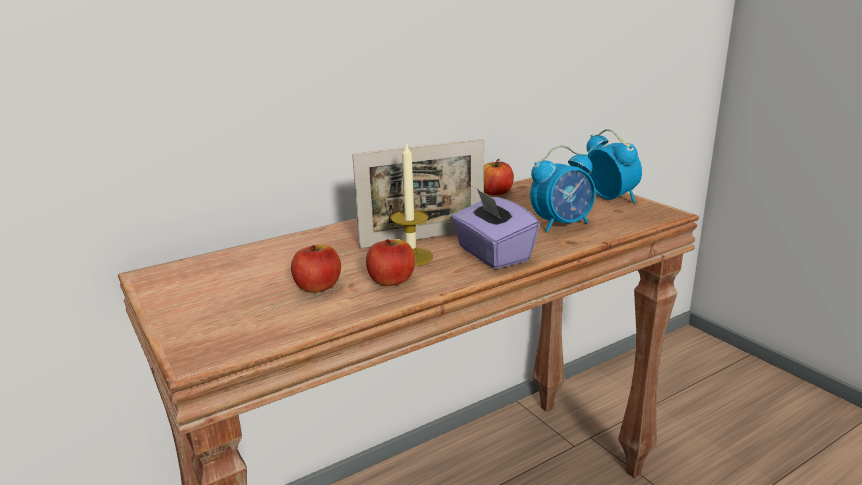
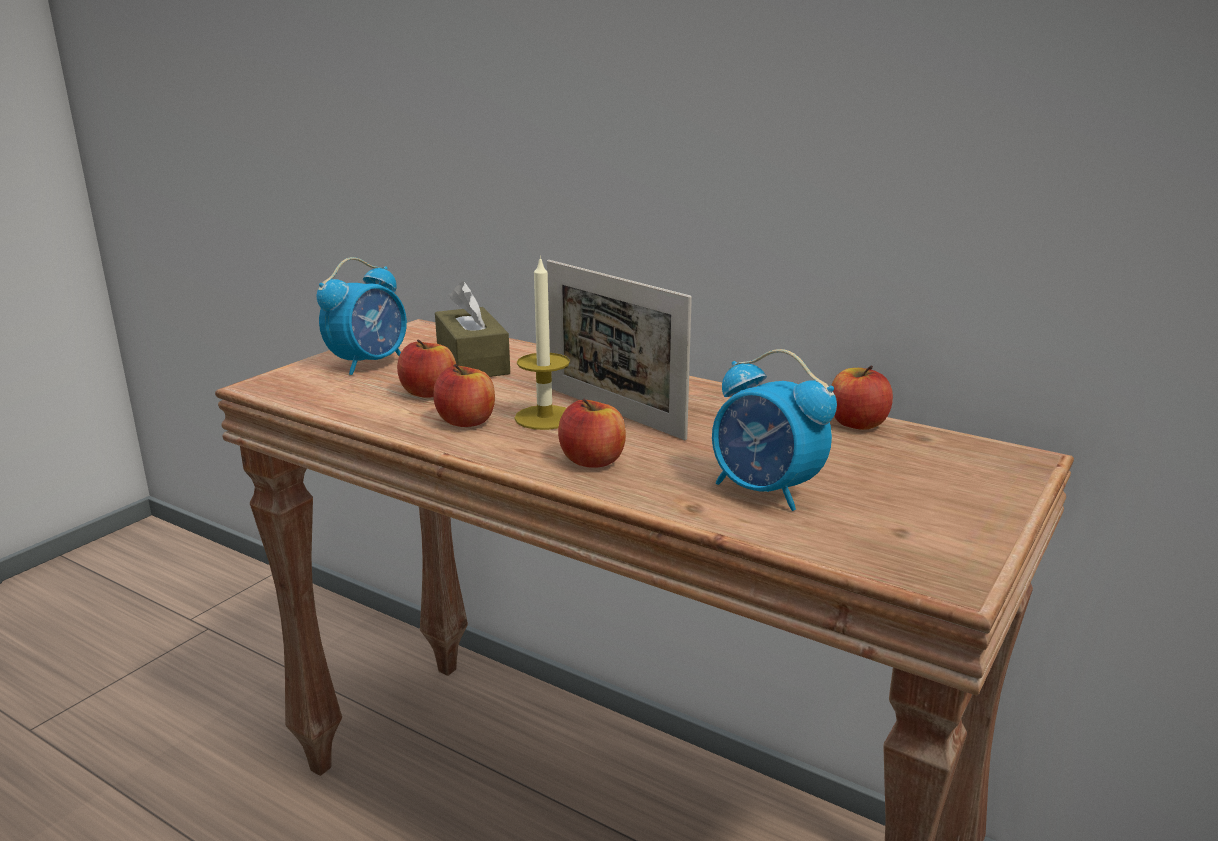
camera: 65 degrees right, 0 degrees up
purple tissue box [451,189,540,269] -> apple [558,399,626,468]
alarm clock [586,129,642,203] -> alarm clock moved to [317,257,407,375]
none -> brown tissue box [435,281,510,377]

